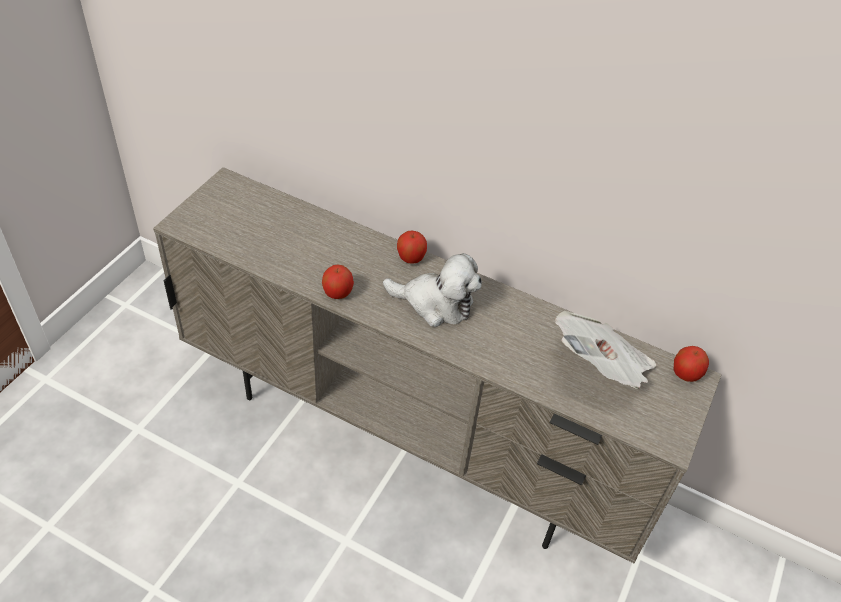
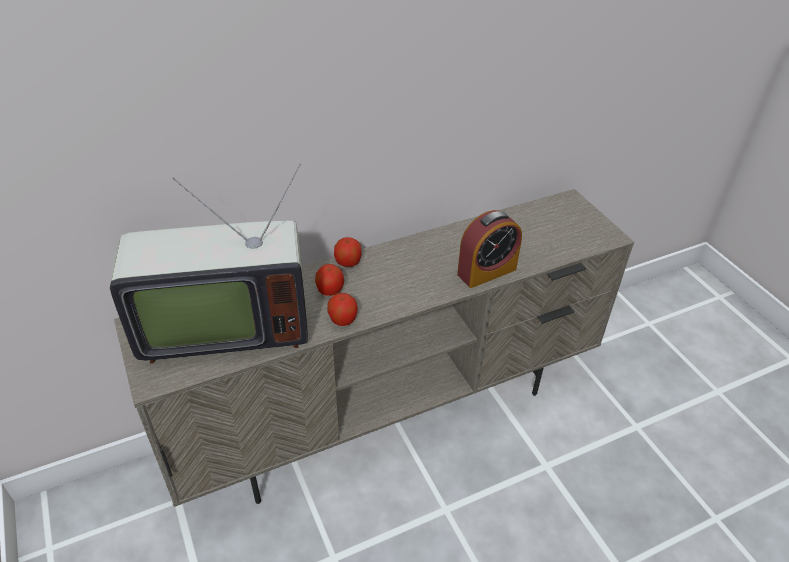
camera: 50 degrees left, 5 degrees down
plush toy [383,253,482,327] -> none
newspaper [555,311,656,389] -> none
apple [674,346,709,382] -> apple moved to [315,264,344,296]
none -> television [110,164,308,364]
none -> alarm clock [457,210,522,288]

